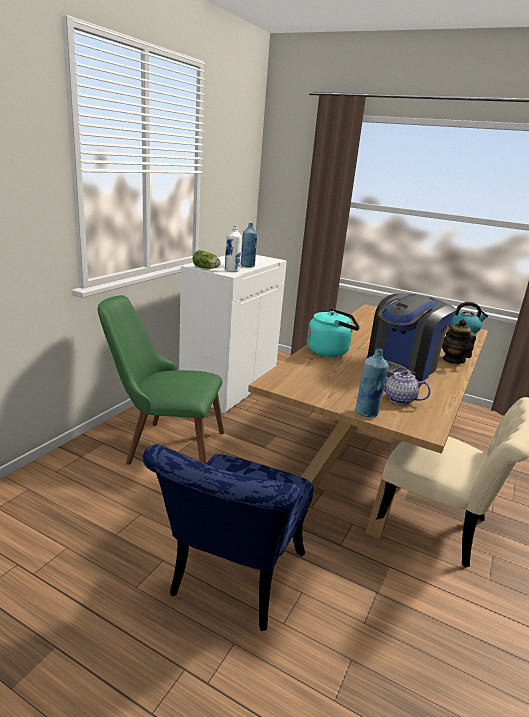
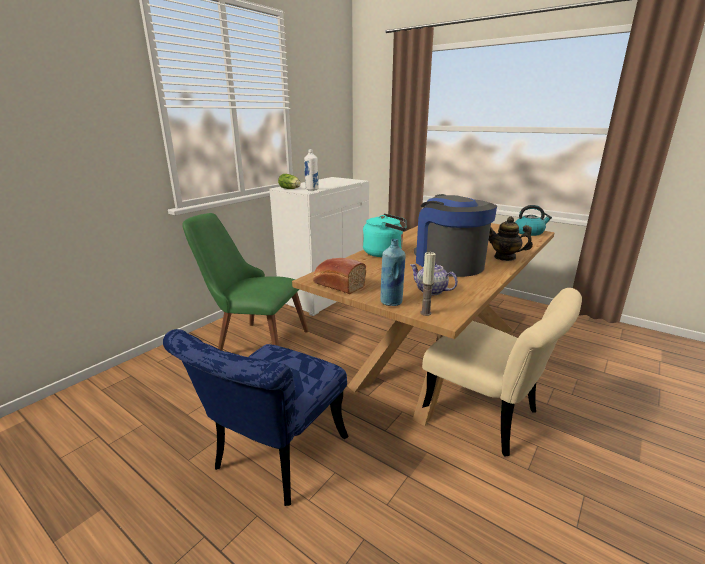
camera: 10 degrees right, 0 degrees up
blue bottle [241,223,257,267] -> none
coffee machine [367,293,456,381] -> coffee machine turned 105 degrees clockwise [414,194,497,277]
teapot [442,319,476,364] -> teapot turned 60 degrees counterclockwise [489,217,533,261]
none -> bread [313,258,366,294]
none -> candle [420,252,436,316]

